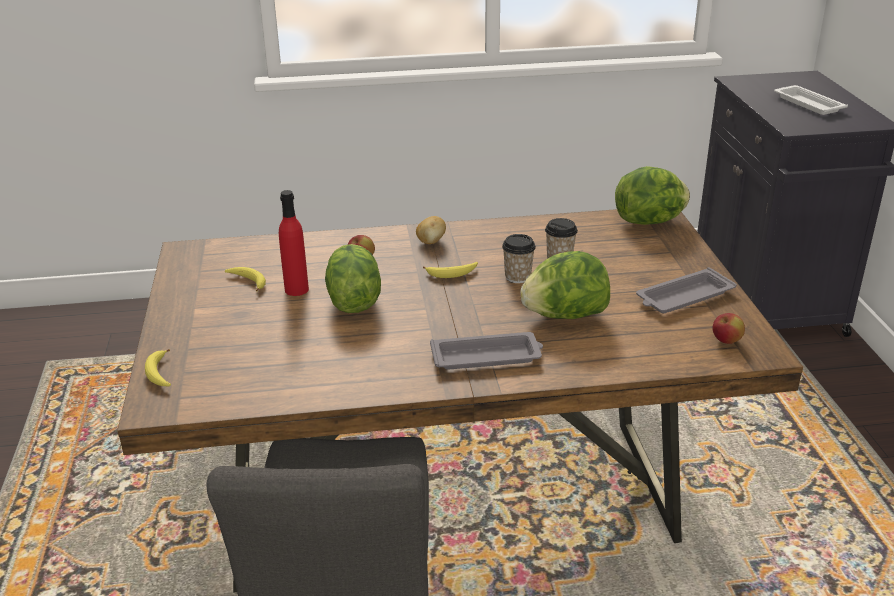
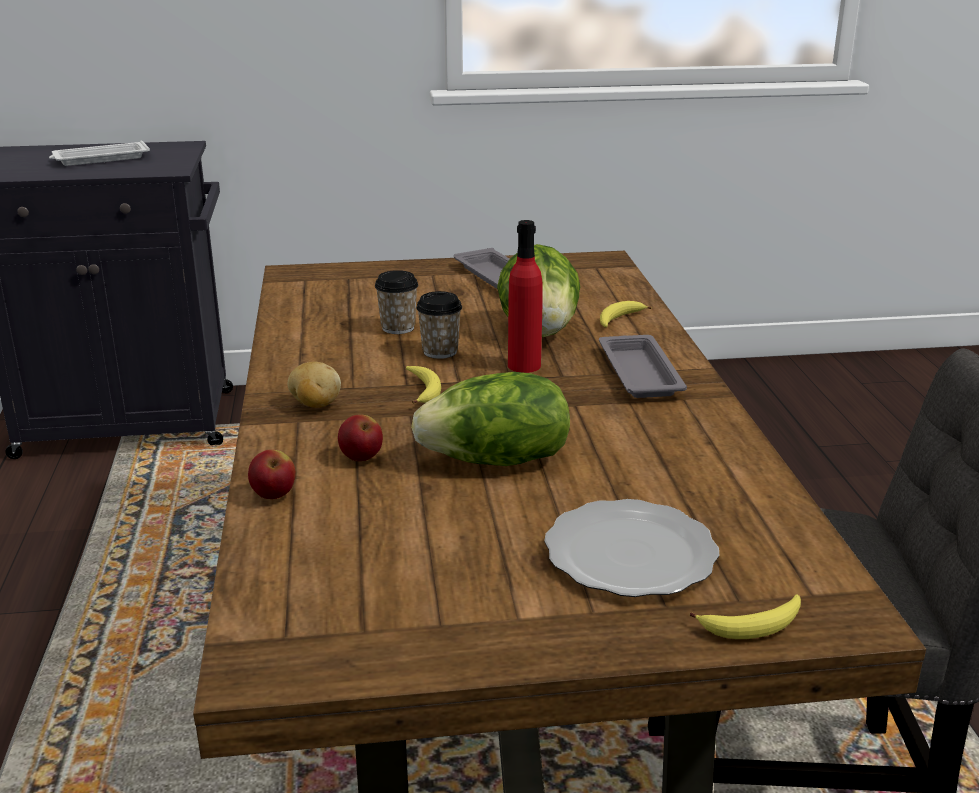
camera: 90 degrees left, 5 degrees down
banana [225,267,266,291] -> banana moved to [600,301,651,327]
red bottle [279,190,309,296] -> red bottle moved to [508,220,543,373]
lettuce [615,166,690,225] -> none
apple [712,313,745,344] -> apple moved to [248,449,296,499]
none -> plate [544,499,719,597]

